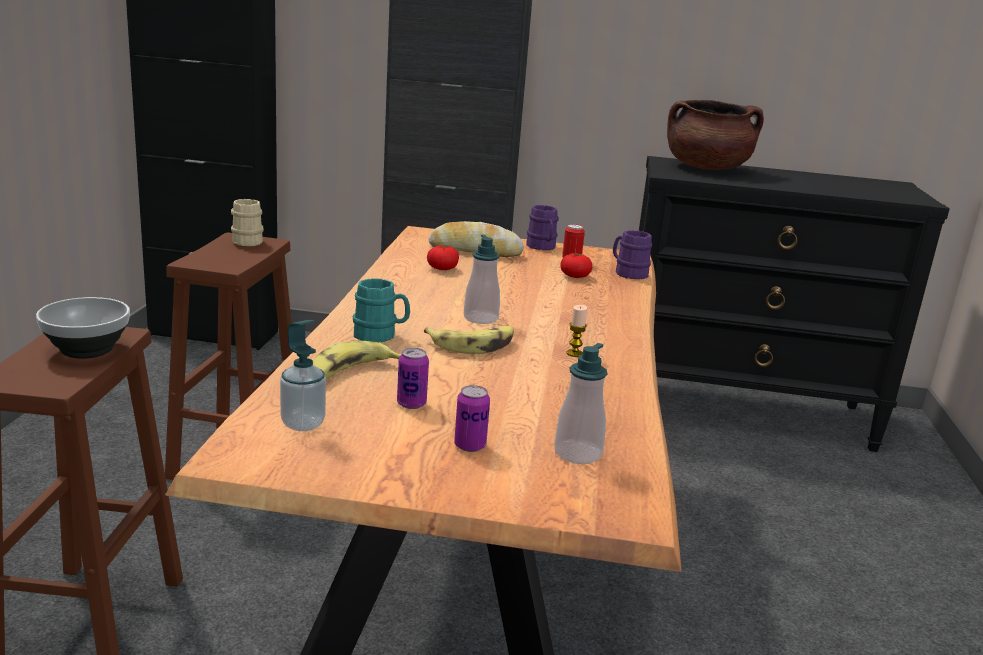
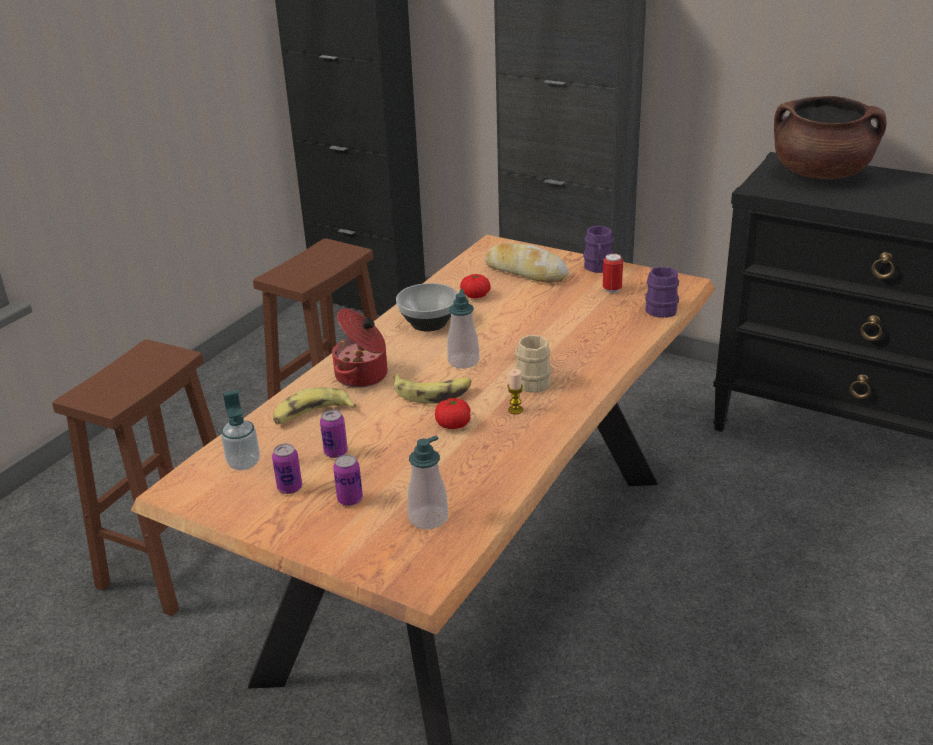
camera: 25 degrees right, 10 degrees up
bowl [36,297,130,359] -> bowl moved to [396,283,458,332]
beige mug [231,199,264,246] -> beige mug moved to [515,335,552,393]
turquoise mug [353,278,410,342] -> cooking pot [332,308,388,388]
tomato [561,253,592,278] -> tomato moved to [435,398,471,429]
none -> can [272,444,302,494]

